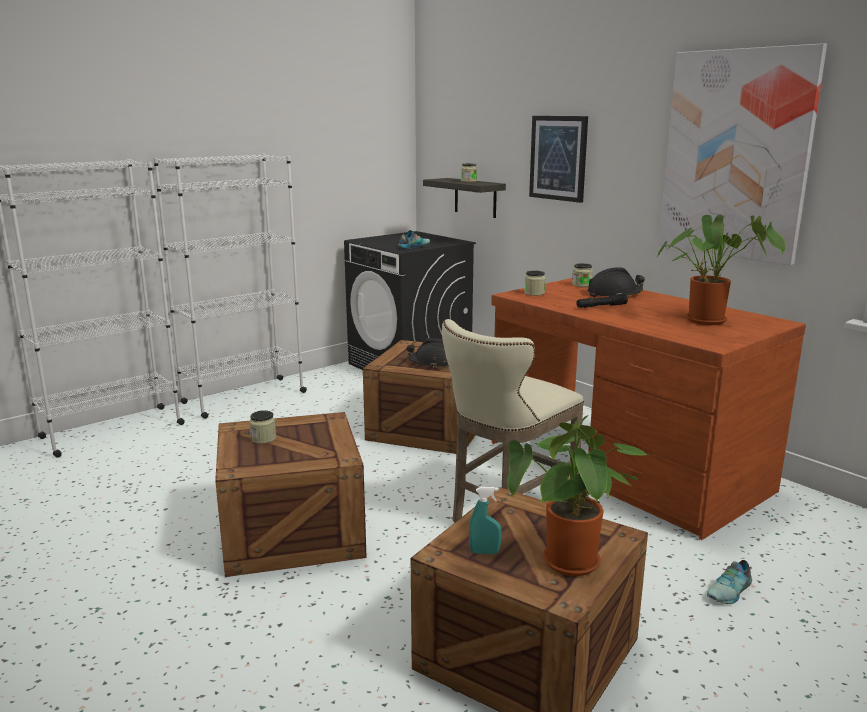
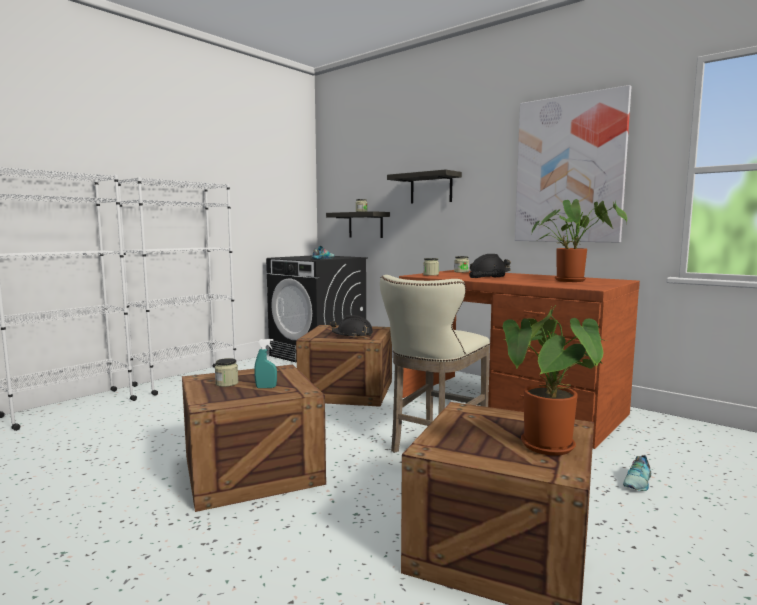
camera: 10 degrees left, 10 degrees down
turquoise spray bottle [469,487,502,554] -> turquoise spray bottle moved to [254,339,277,388]
picture [529,116,588,203] -> shelf [387,169,462,204]

